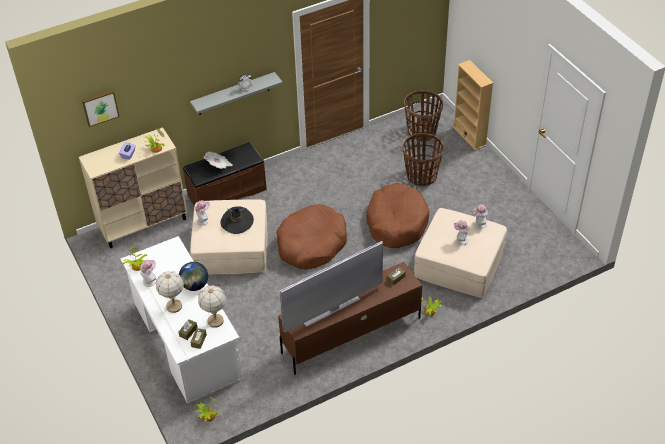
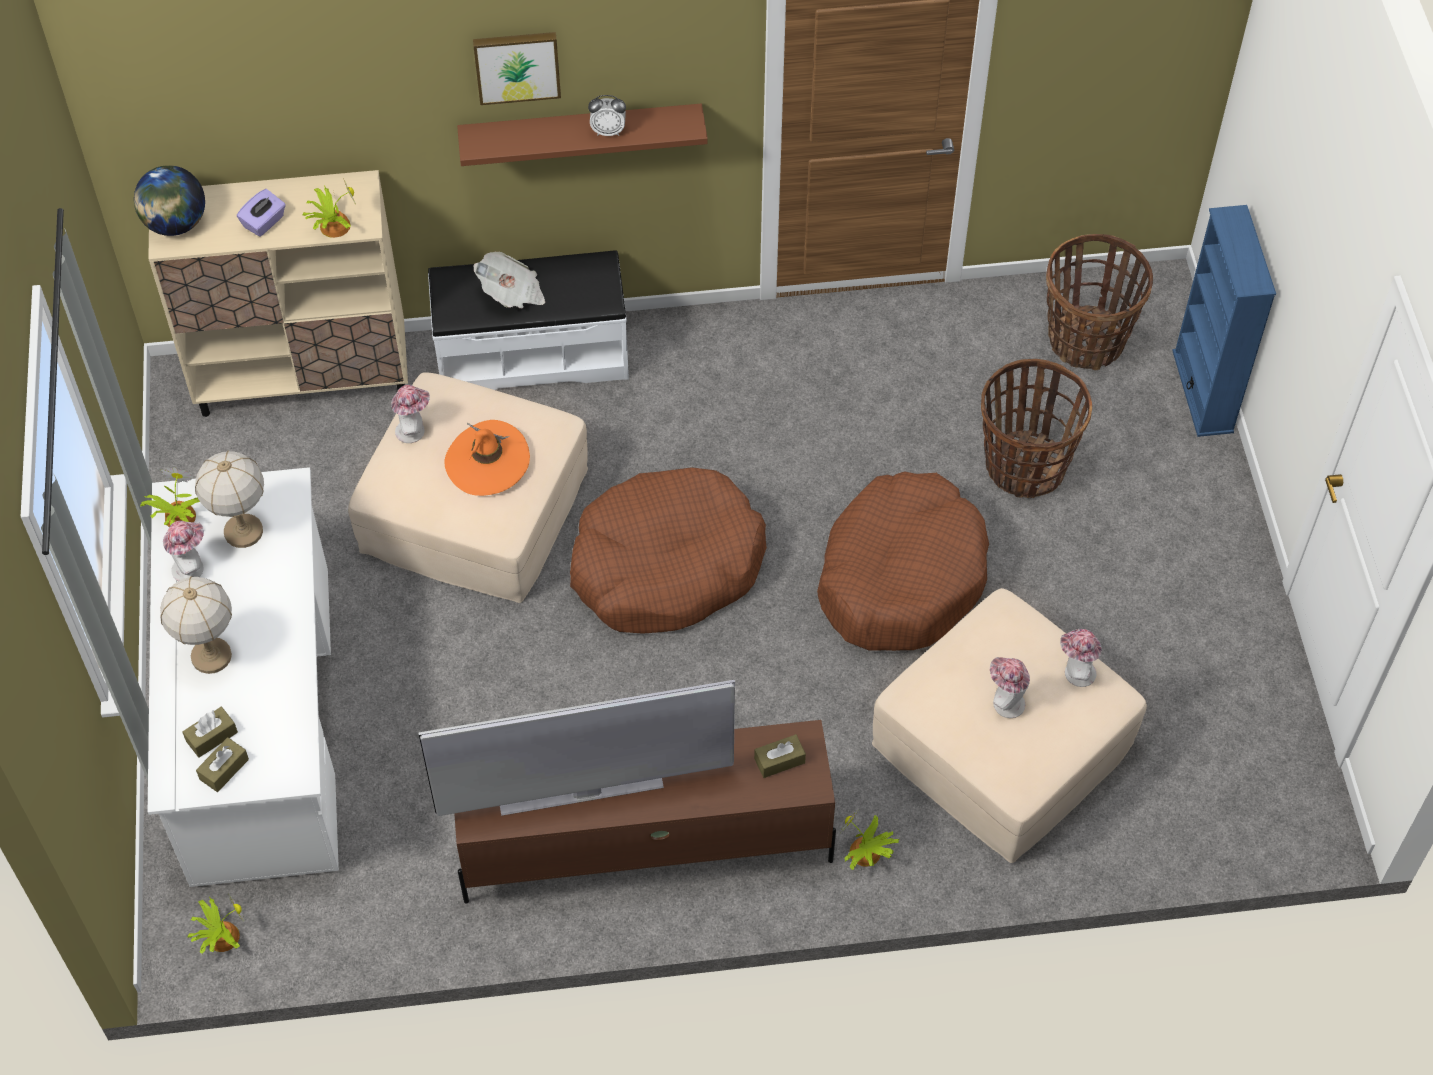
camera: 20 degrees right, 10 degrees up
picture [82,90,119,127] -> picture moved to [473,32,561,105]
globe [179,262,208,291] -> globe moved to [134,165,205,236]
brown bench [183,142,267,206] -> white bench [428,250,629,390]
grey shelf [190,72,283,115] -> brown shelf [457,103,708,166]
table lamp [198,286,226,328] -> table lamp moved to [195,451,264,548]
black hat [221,206,254,234] -> orange hat [445,420,530,496]
beige bookcase [453,60,493,150] -> blue bookcase [1172,205,1276,437]

